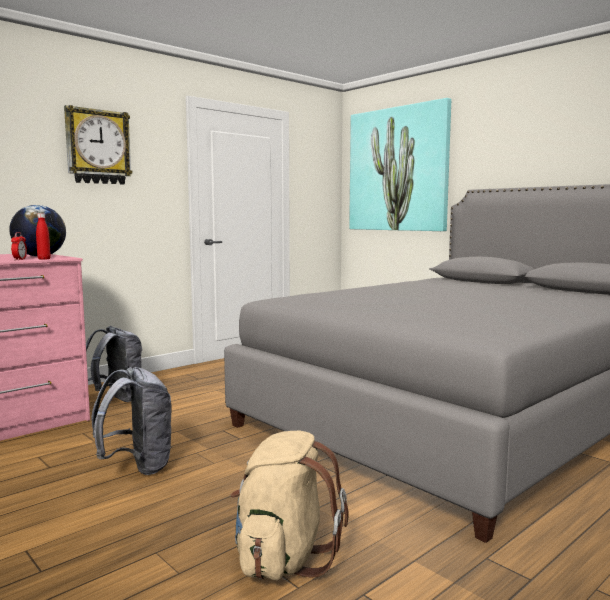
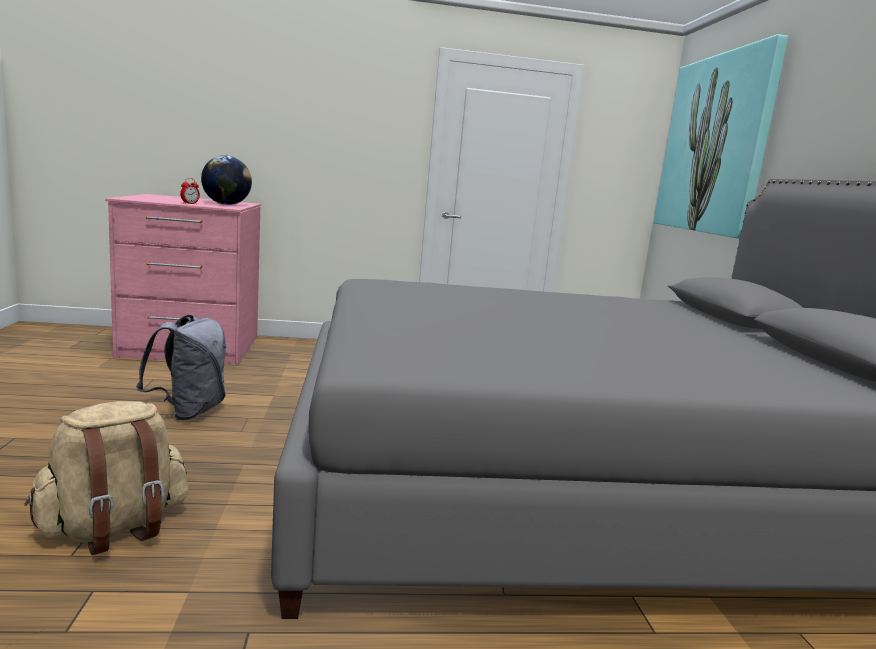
camera: 35 degrees right, 5 degrees up
red bottle [36,213,51,260] -> none
wall clock [64,105,132,185] -> none
grey backpack [86,326,142,402] -> none

